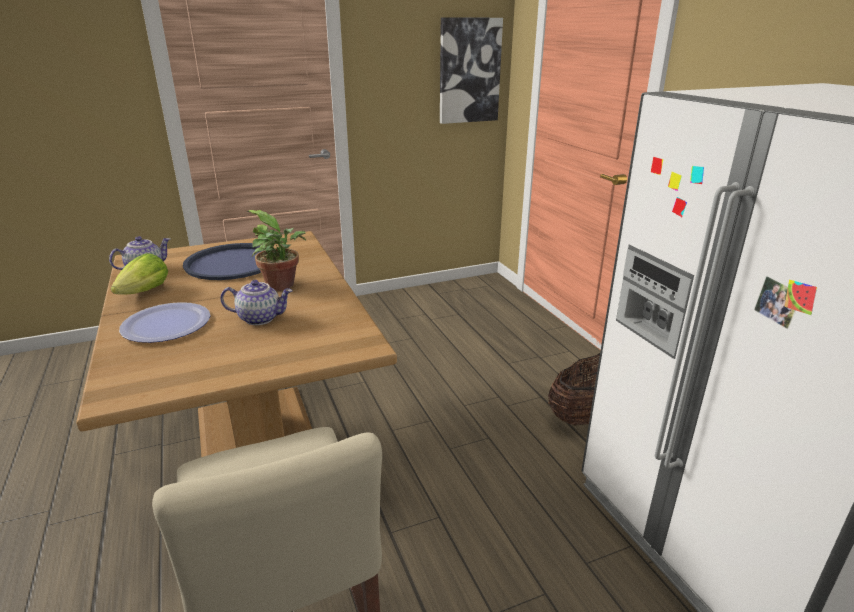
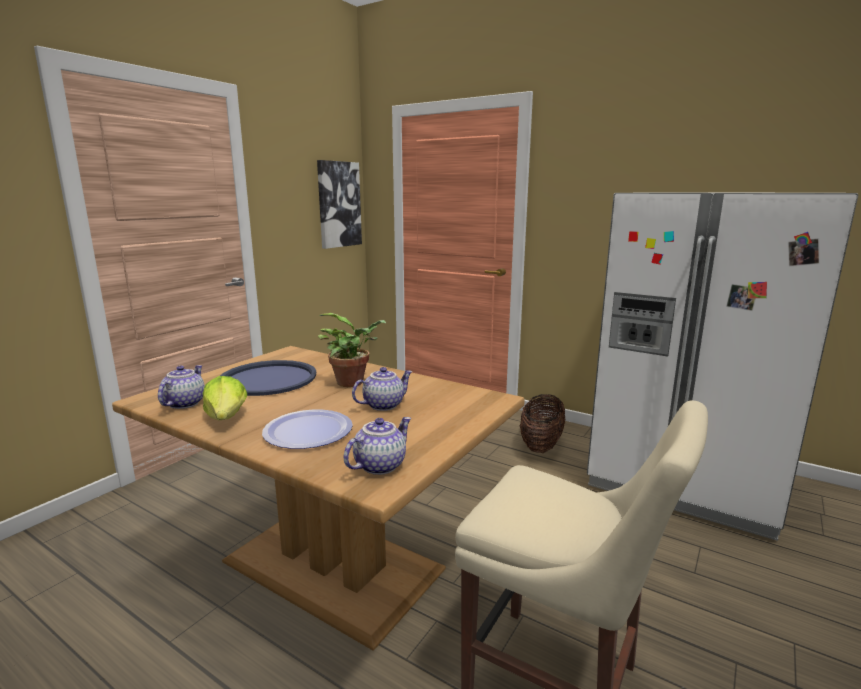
camera: 35 degrees left, 10 degrees down
none -> teapot [344,417,411,475]

